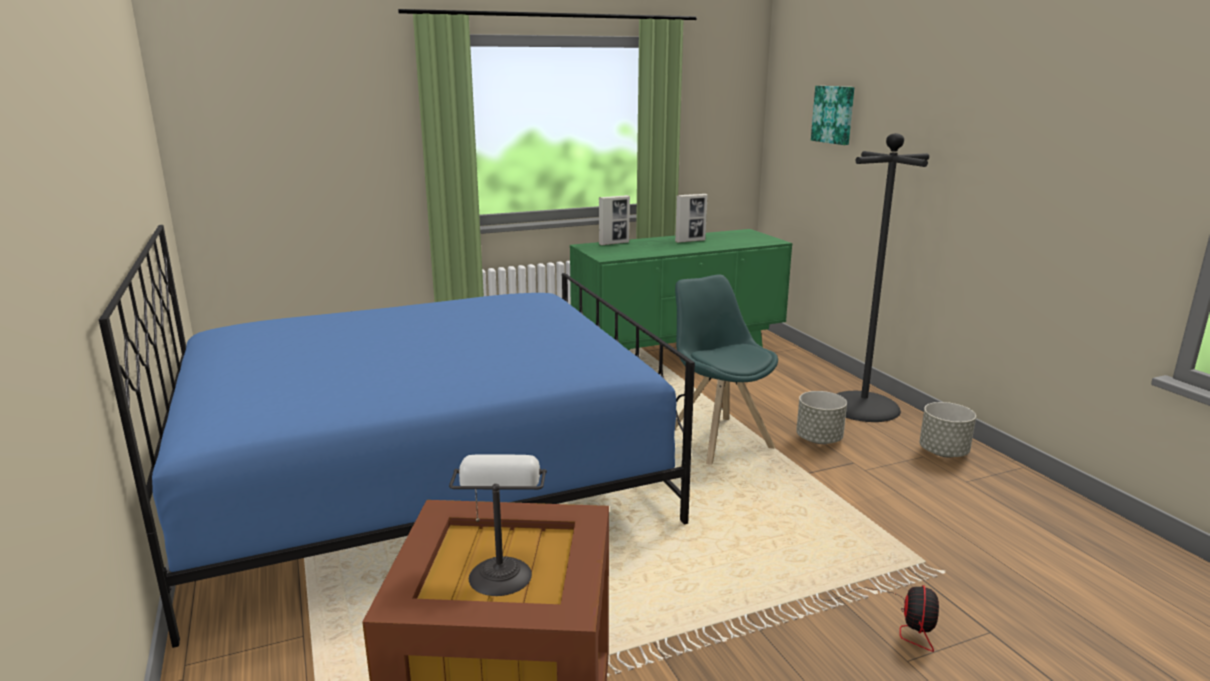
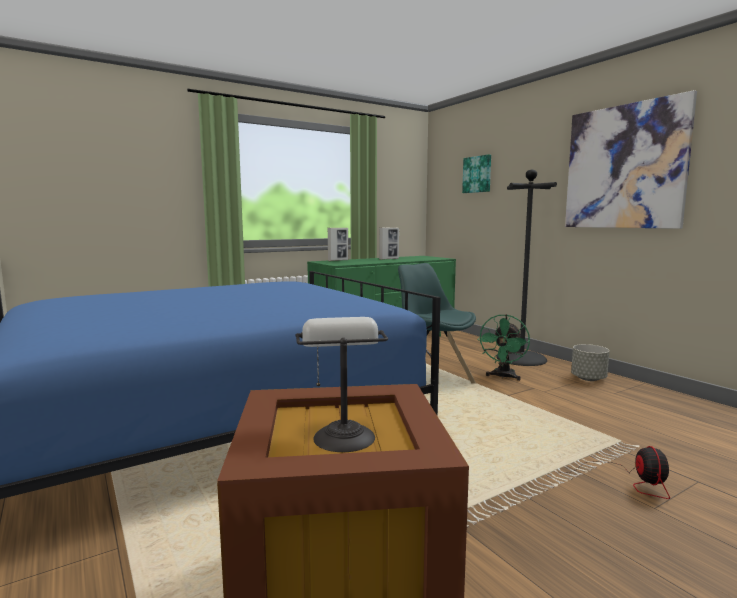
camera: 10 degrees left, 10 degrees down
grey planter [796,391,847,444] -> green fan [478,314,530,381]
none -> picture [565,90,697,229]

